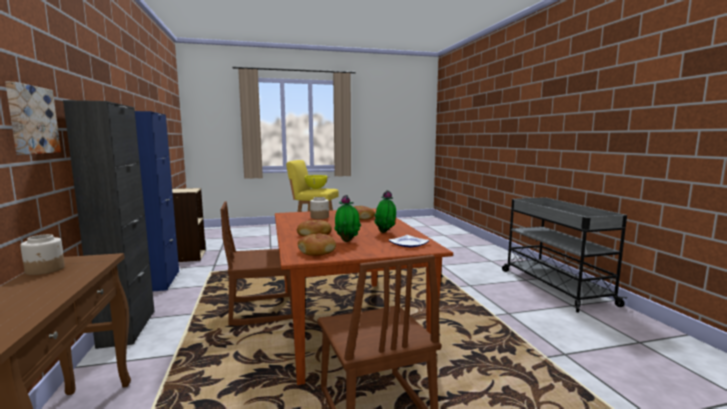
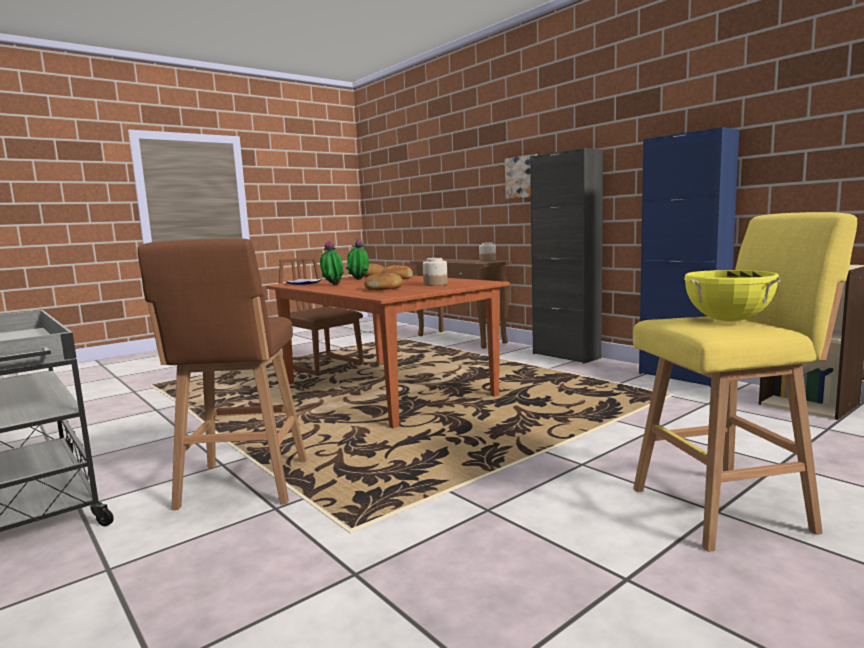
camera: 155 degrees right, 0 degrees up
brown chair [220,201,293,326] -> none
none -> brown stool [138,238,307,510]

